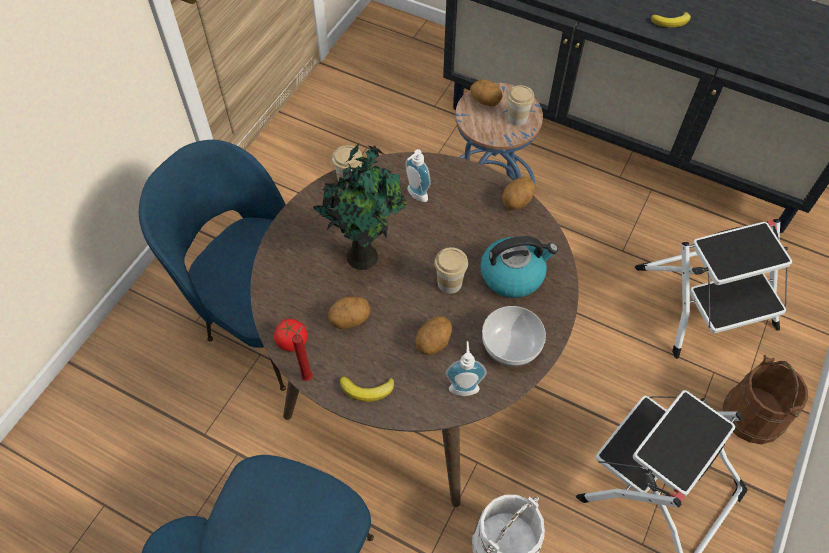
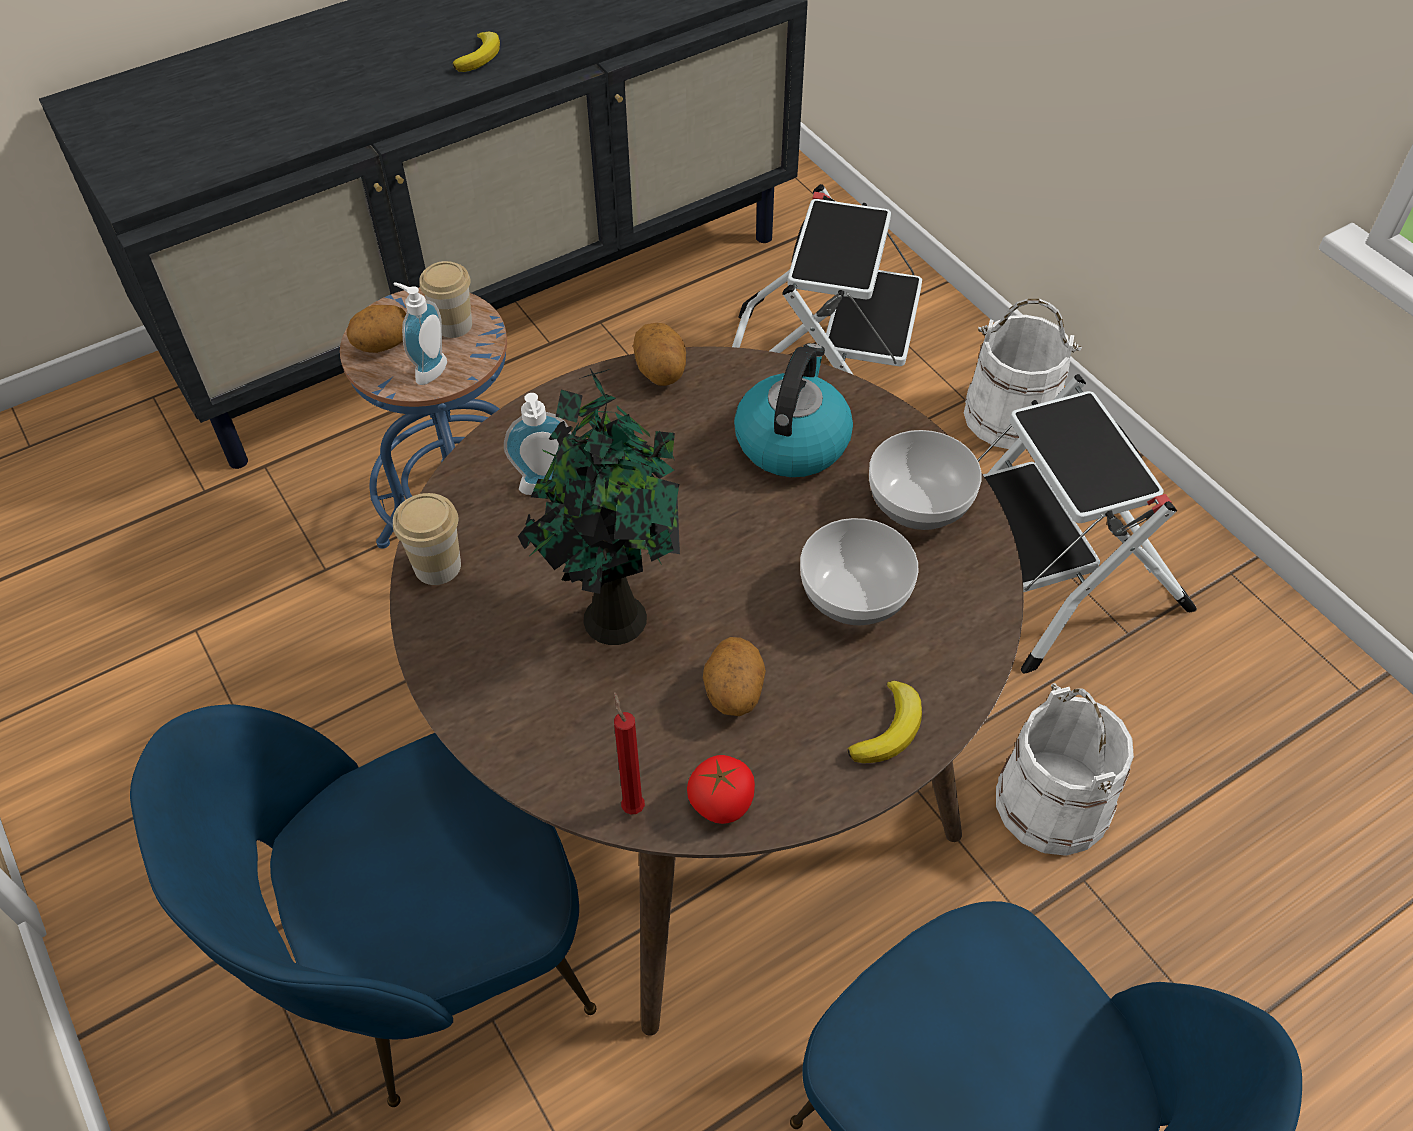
camera: 60 degrees left, 5 degrees down
red candle [292,326,313,381] -> red candle moved to [614,692,645,815]
potato [415,316,452,355] -> bowl [800,518,919,625]
cup [434,247,468,294] -> none
soap dispenser [446,341,487,396] -> soap dispenser moved to [394,282,447,385]
brown bucket [723,355,808,444] -> white bucket [964,299,1082,449]

